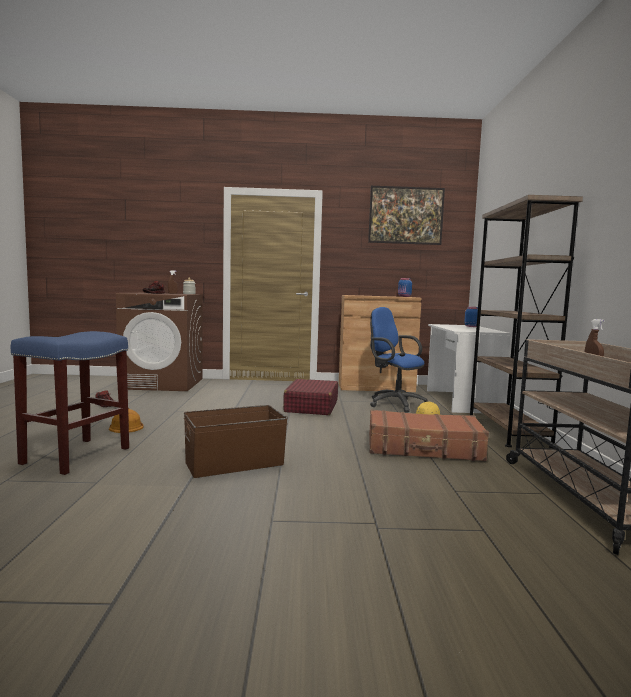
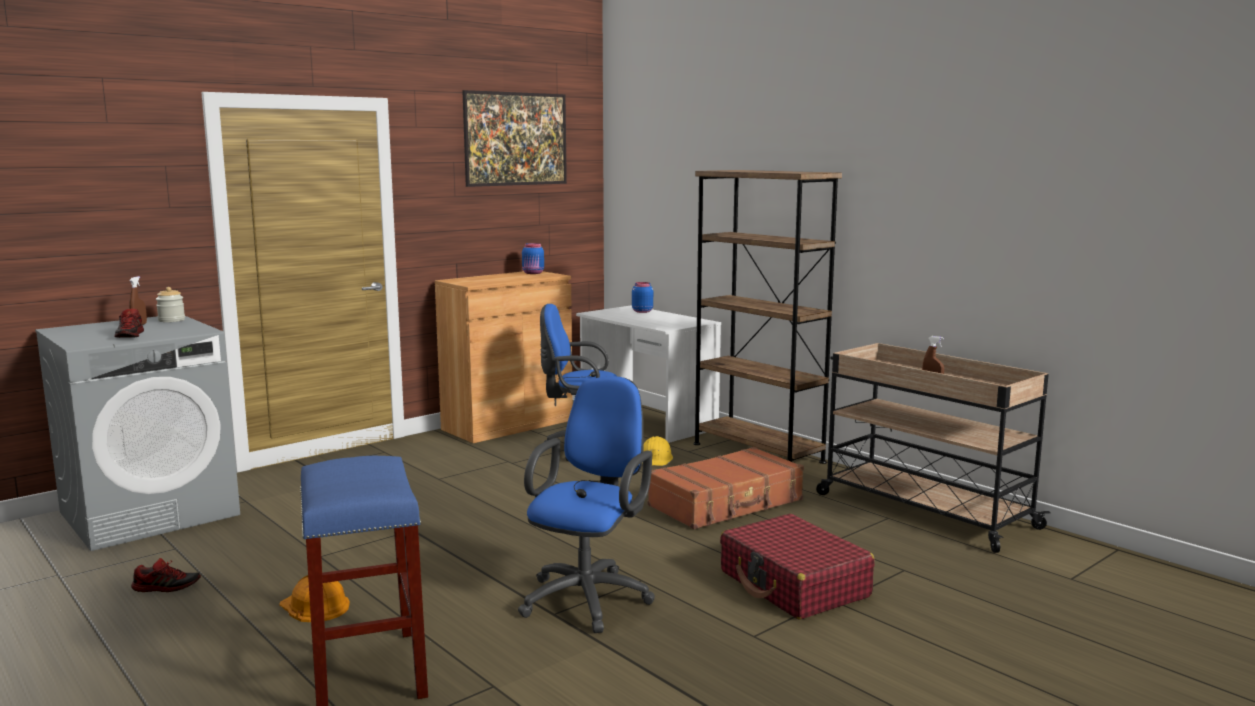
camera: 40 degrees left, 5 degrees up
brown washing machine [116,293,203,391] -> grey washing machine [35,316,240,551]
brown storage box [184,405,288,478] -> blue office chair [518,376,655,633]
red suitcase [283,379,338,415] -> red suitcase moved to [720,514,875,620]

